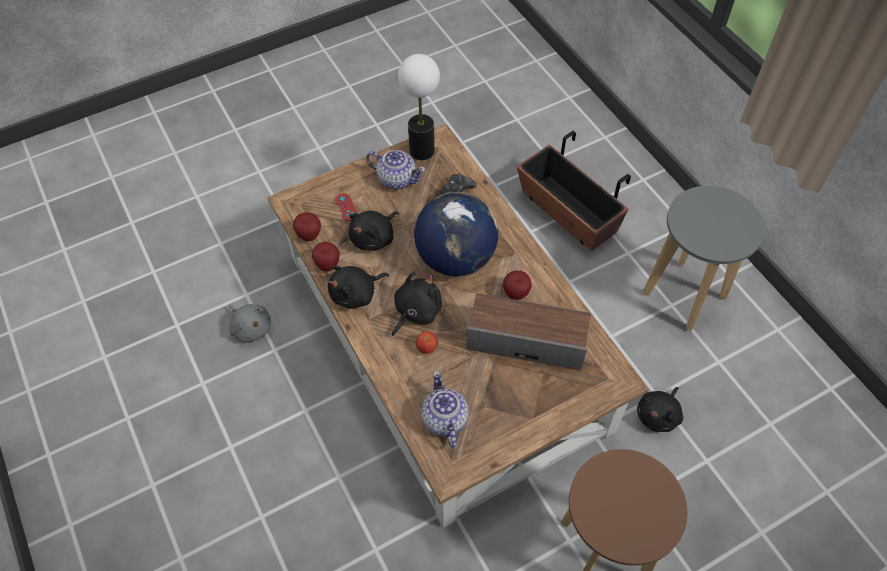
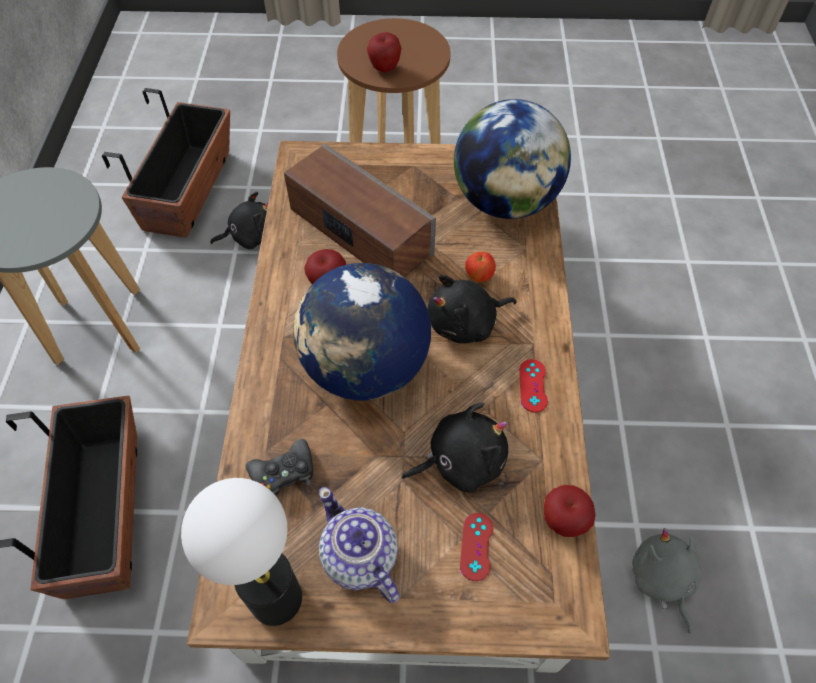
camera: 150 degrees left, 0 degrees up
apple [312,242,340,271] -> apple moved to [367,32,401,72]
black plush toy [328,265,389,309] -> red game controller [520,359,548,412]
teapot [421,371,469,448] -> globe [454,99,571,219]
none -> planter [102,88,230,237]

